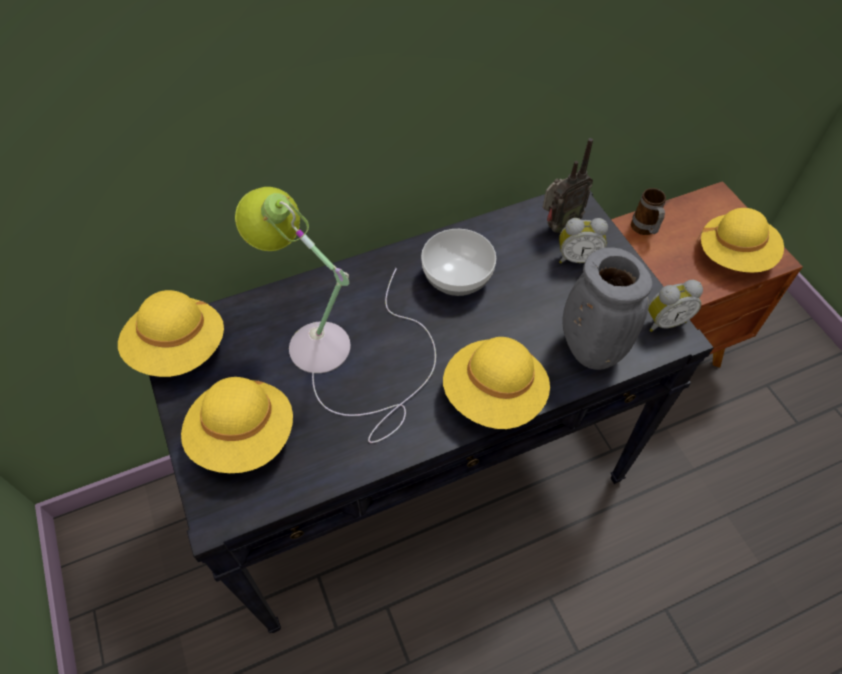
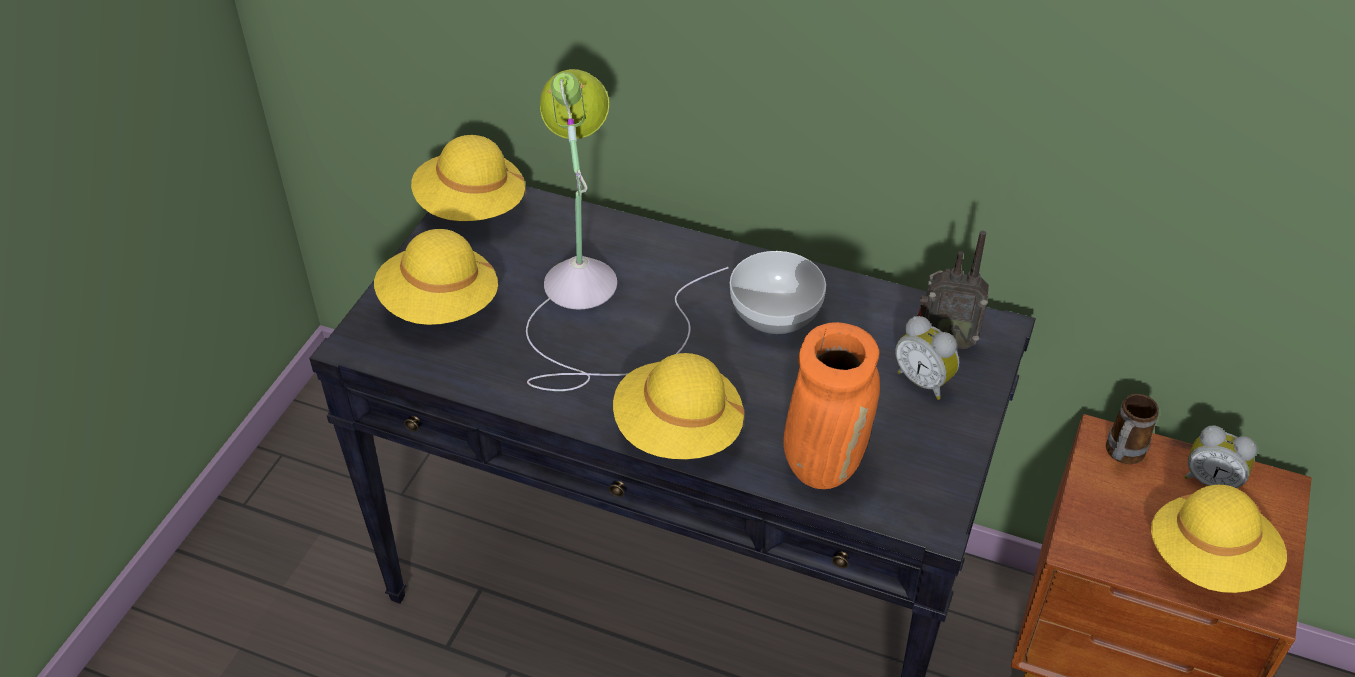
camera: 45 degrees right, 10 degrees down
grey vase [562,247,652,370] -> orange vase [783,322,880,489]
alarm clock [648,280,703,332] -> alarm clock moved to [1184,426,1257,488]

